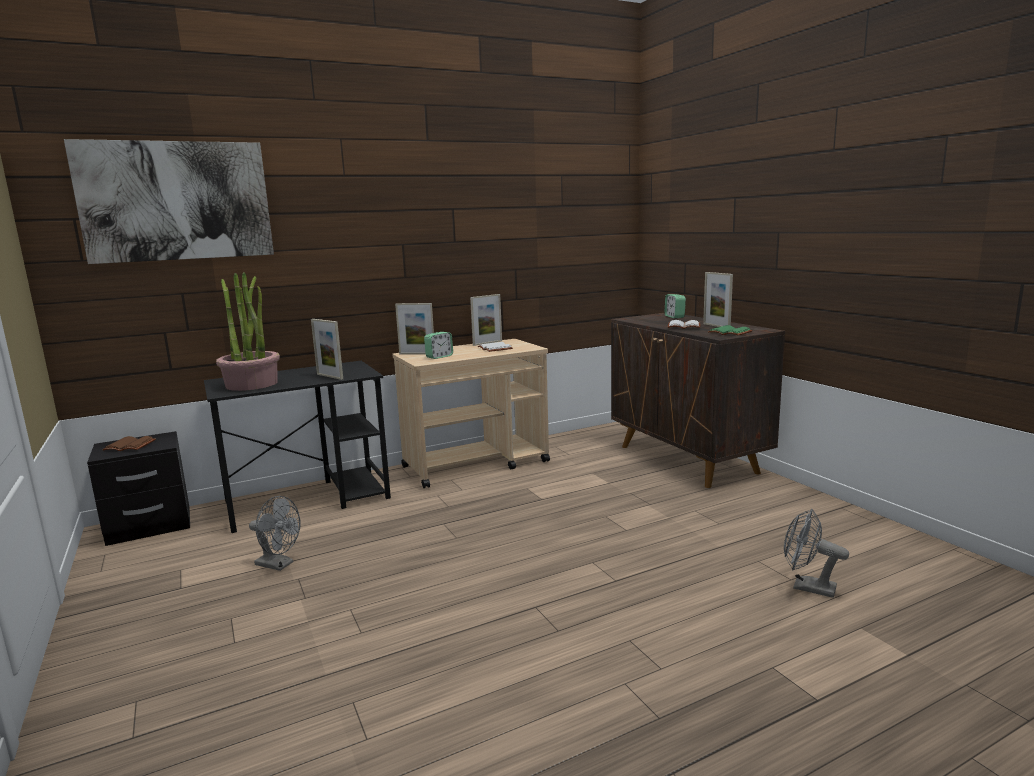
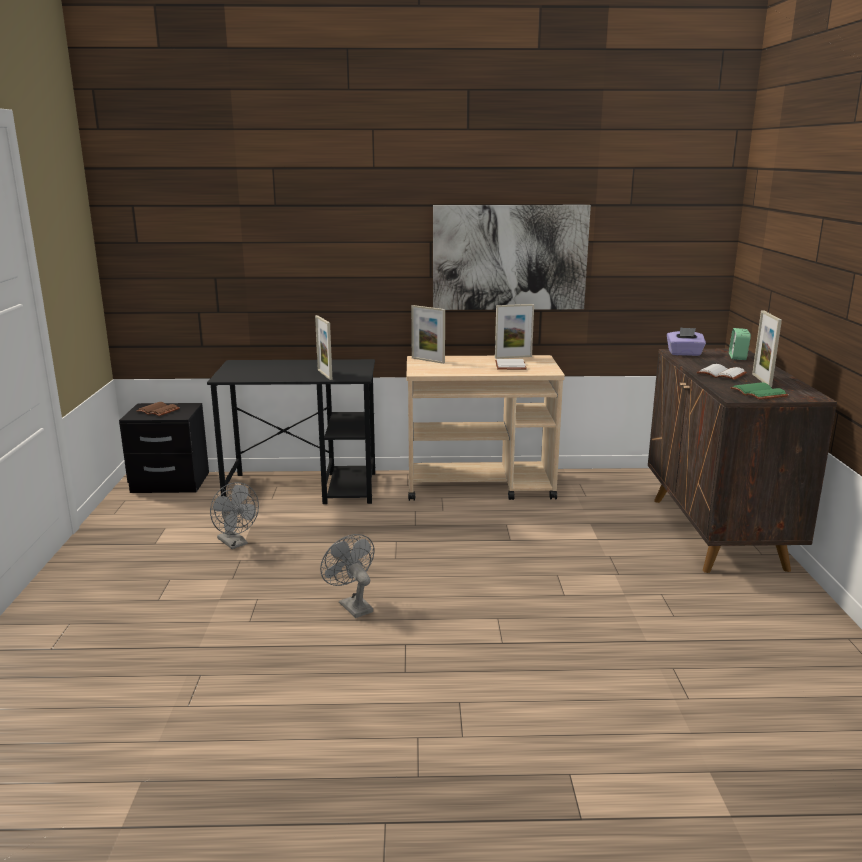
camera: 25 degrees right, 5 degrees up
picture [64,139,274,264] -> picture moved to [433,205,591,310]
potted plant [216,272,280,391] -> none
alarm clock [424,332,453,359] -> none
grey fan [784,509,849,598] -> grey fan moved to [320,534,374,618]
none -> purple tissue box [667,327,706,356]

